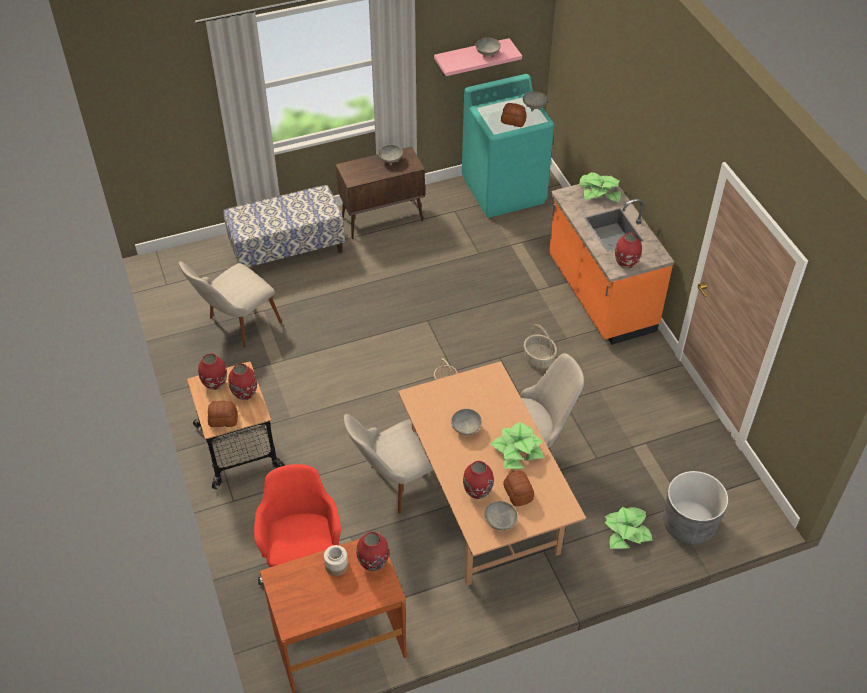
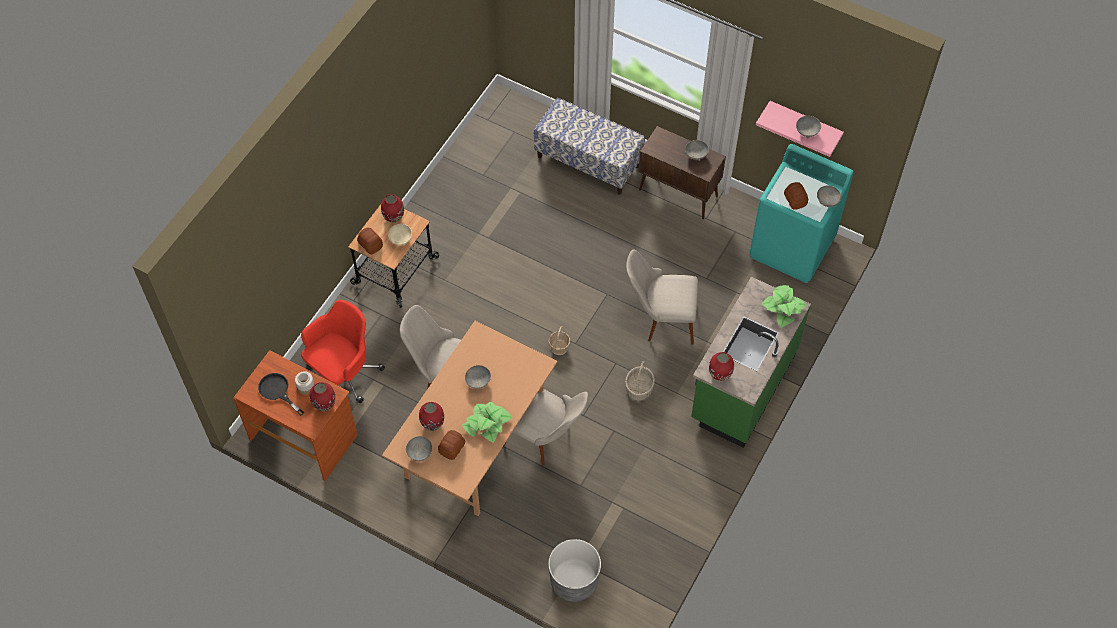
camera: 50 degrees right, 10 degrees up
beige chair [179,261,282,348] -> beige chair moved to [626,250,698,345]
red vase [228,364,257,400] -> beige bowl [388,224,412,245]
orange counter [549,184,674,345] -> green counter [691,277,811,448]
potted plant [605,507,652,549] -> none
none -> black frying pan [258,373,305,416]

